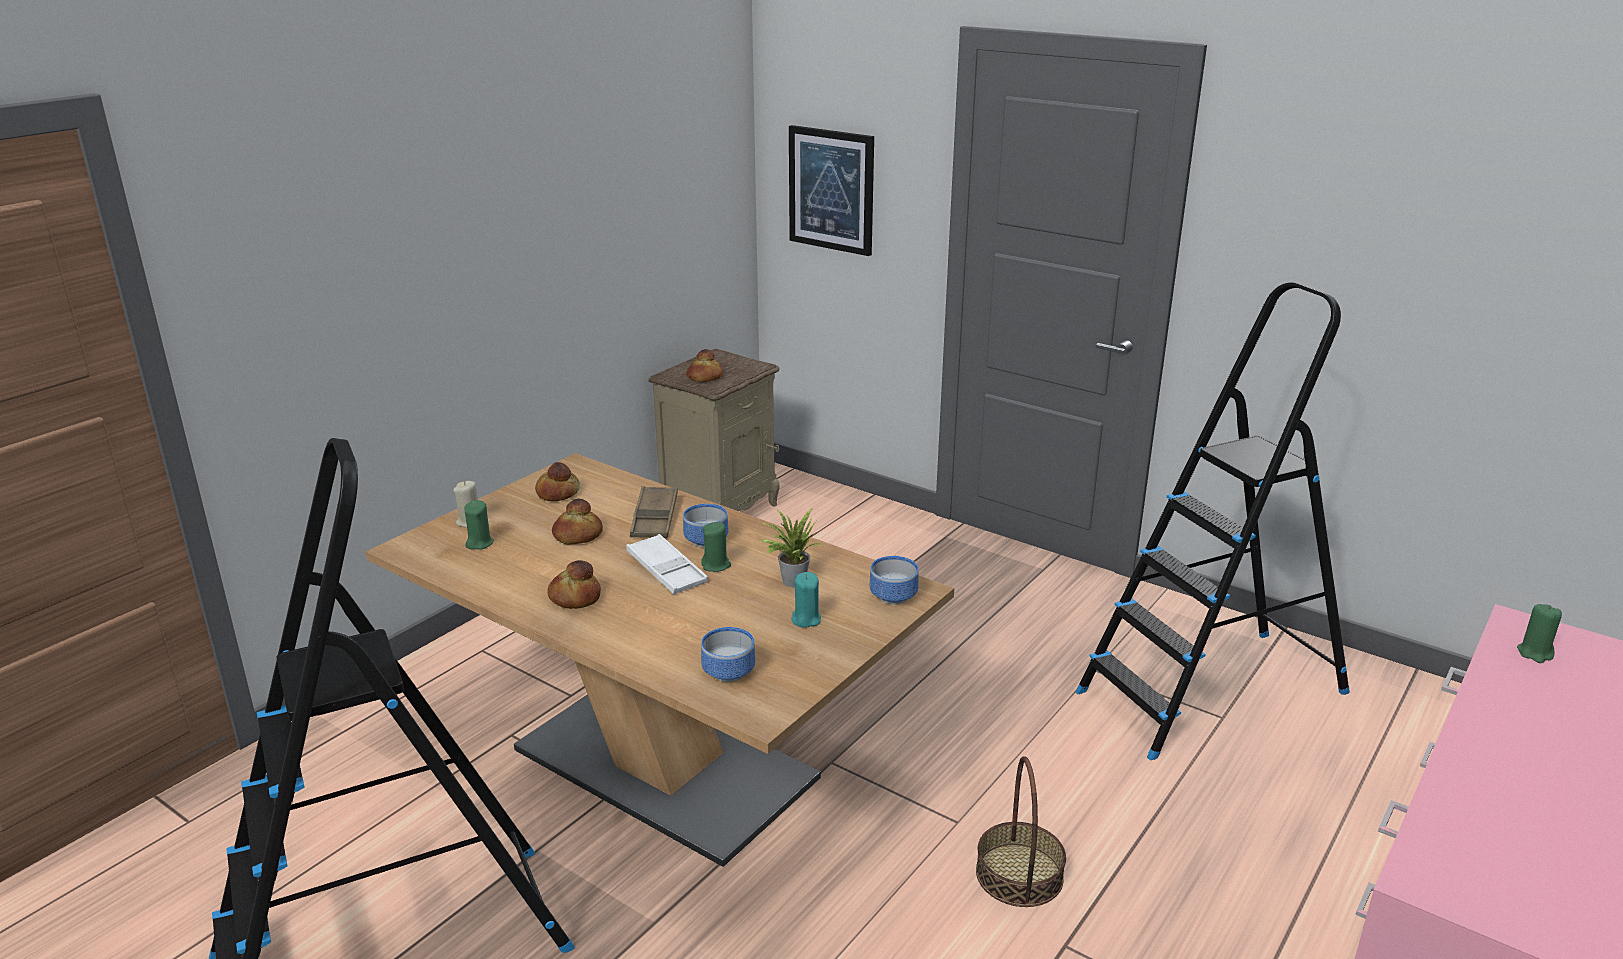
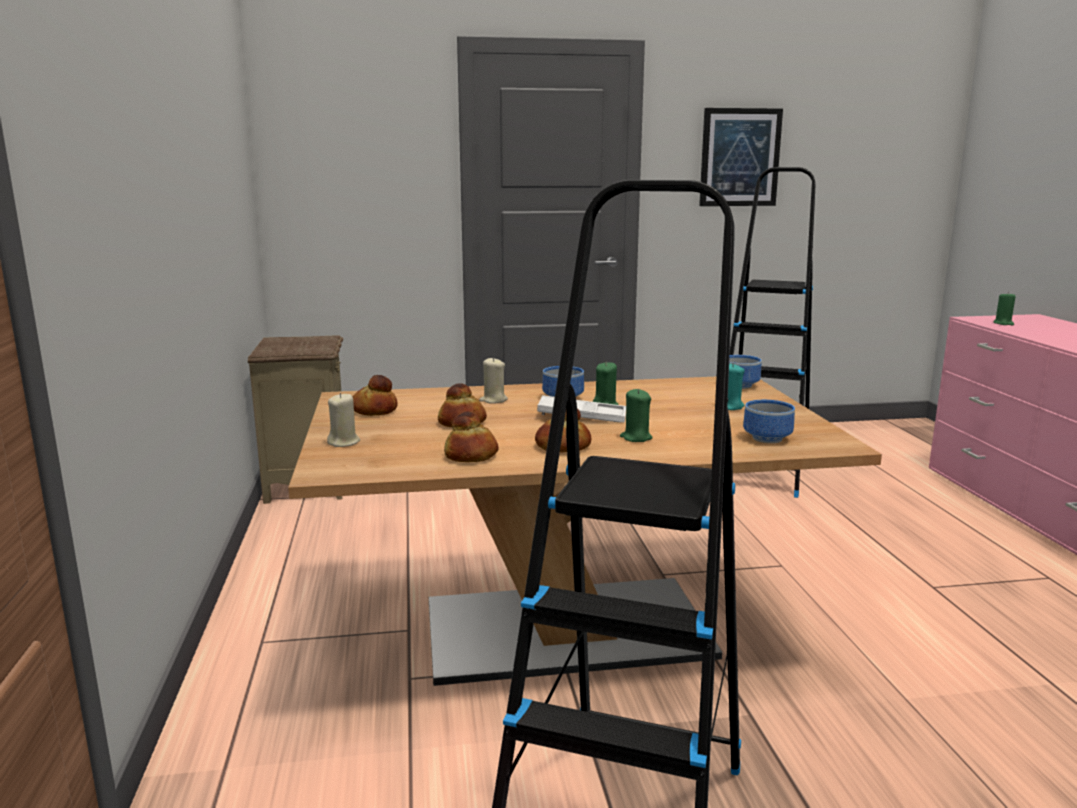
camera: 45 degrees left, 10 degrees down
green candle [465,500,494,550] -> green candle moved to [620,389,653,442]
brown tray [630,486,678,538] -> beige candle [479,357,508,404]
bread [686,349,723,382] -> bread moved to [444,411,499,462]
potted plant [760,508,822,587] -> none
picture [789,125,874,256] -> picture moved to [699,108,783,206]
basket [976,756,1066,907] -> none

